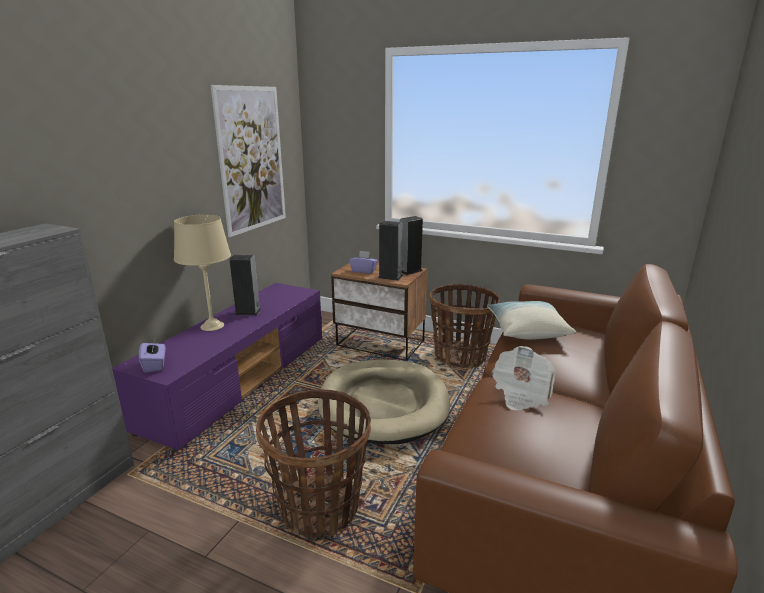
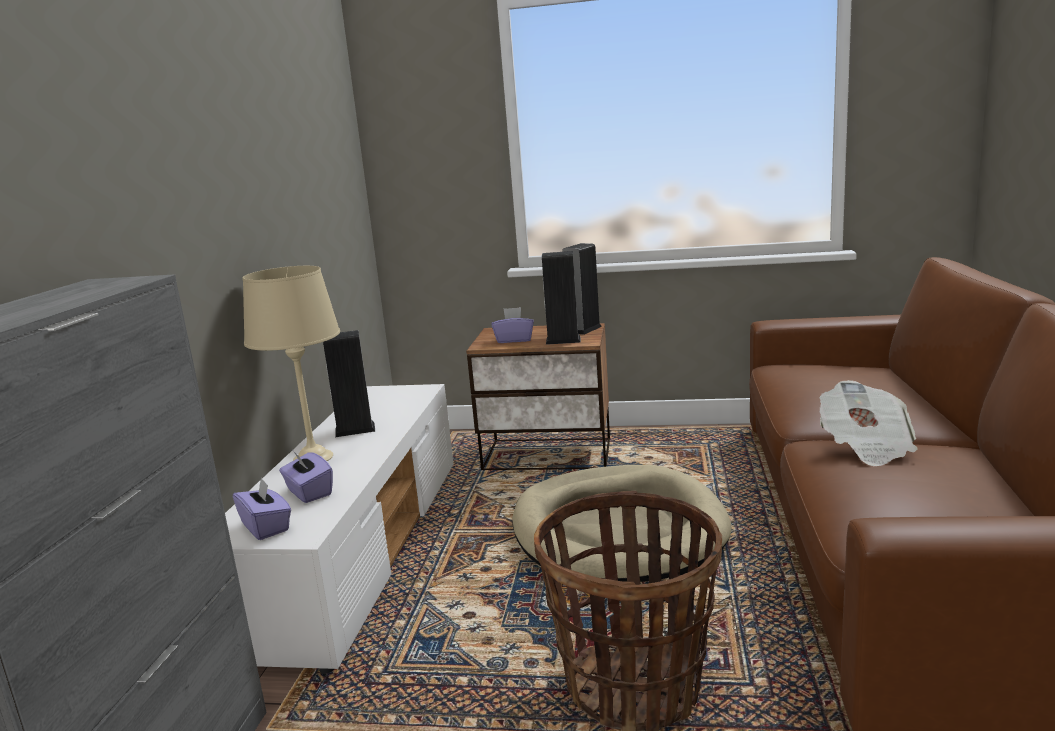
camera: 15 degrees left, 5 degrees down
purple tv stand [112,283,322,451] -> white tv stand [225,384,453,674]
picture [211,85,286,237] -> none
basket [430,284,500,368] -> none
pillow [487,301,576,340] -> none
none -> purple tissue box [279,452,333,503]

